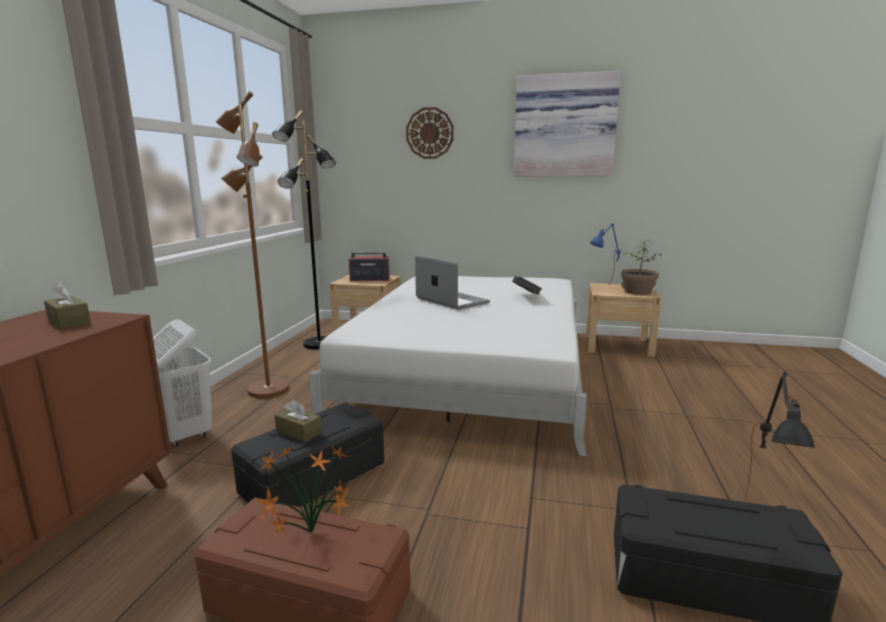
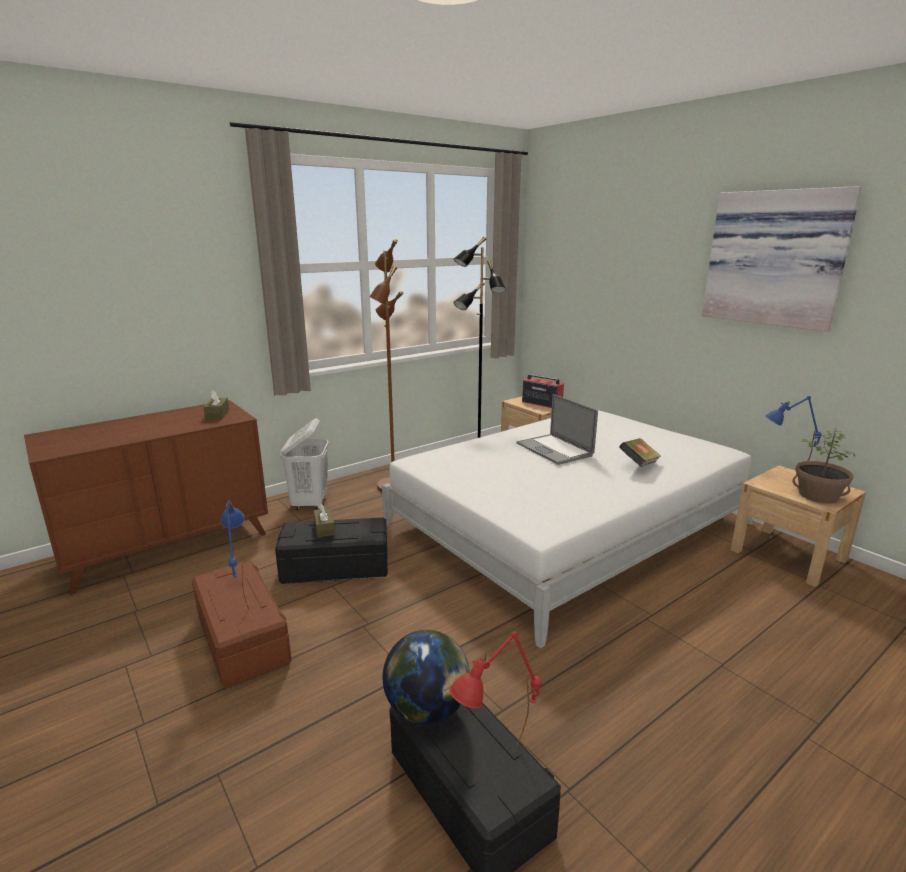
camera: 40 degrees right, 5 degrees up
potted plant [256,445,349,536] -> blue table lamp [221,500,249,609]
wall clock [406,107,454,159] -> none
laptop [415,255,490,310] -> laptop turned 150 degrees clockwise [516,394,598,465]
black table lamp [744,371,816,502] -> red table lamp [449,632,541,744]
none -> globe [383,630,470,724]

